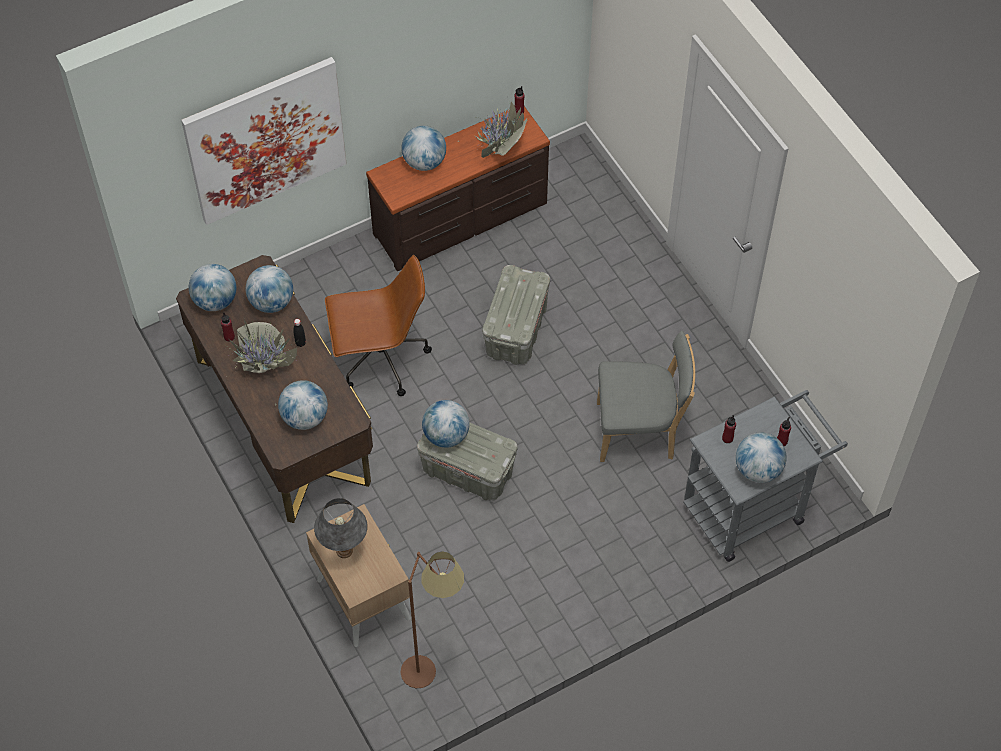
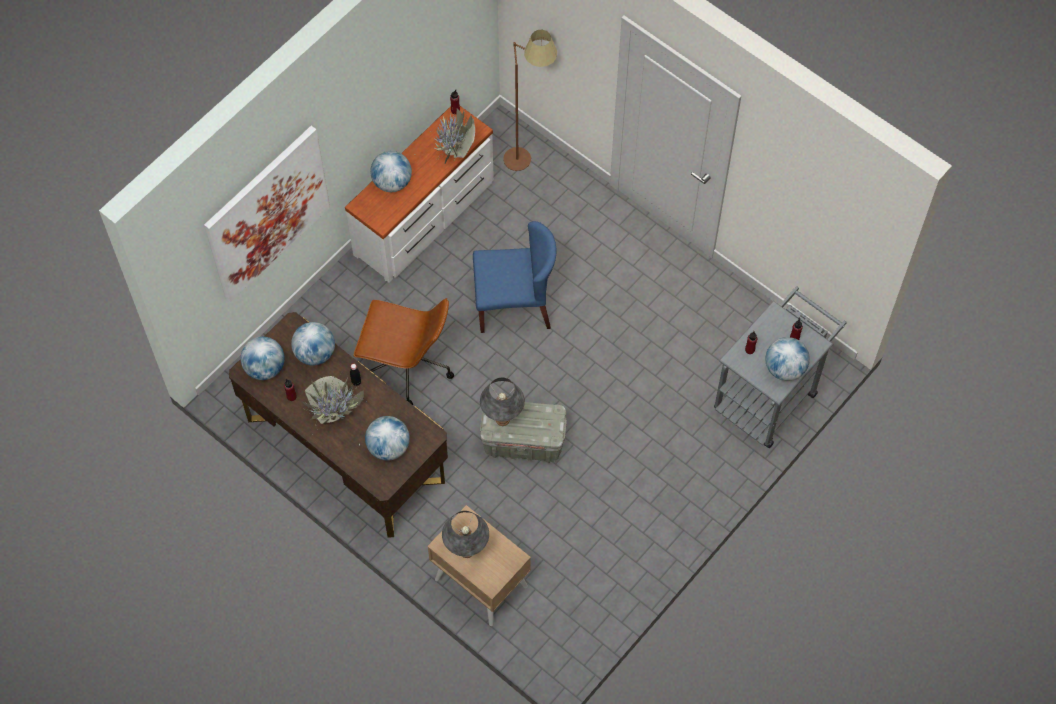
camera: 20 degrees left, 5 degrees up
brown office chair [325,255,432,396] -> brown office chair turned 45 degrees clockwise [353,298,454,405]
brown dresser [366,106,550,271] -> white dresser [345,106,494,283]
brown floor lamp [401,551,464,688] -> brown floor lamp moved to [503,29,557,171]
globe [422,400,470,448] -> grey table lamp [480,377,525,426]
grey storage box [482,265,550,365] -> blue chair [473,221,556,333]
grey chair [597,331,695,462] -> none

